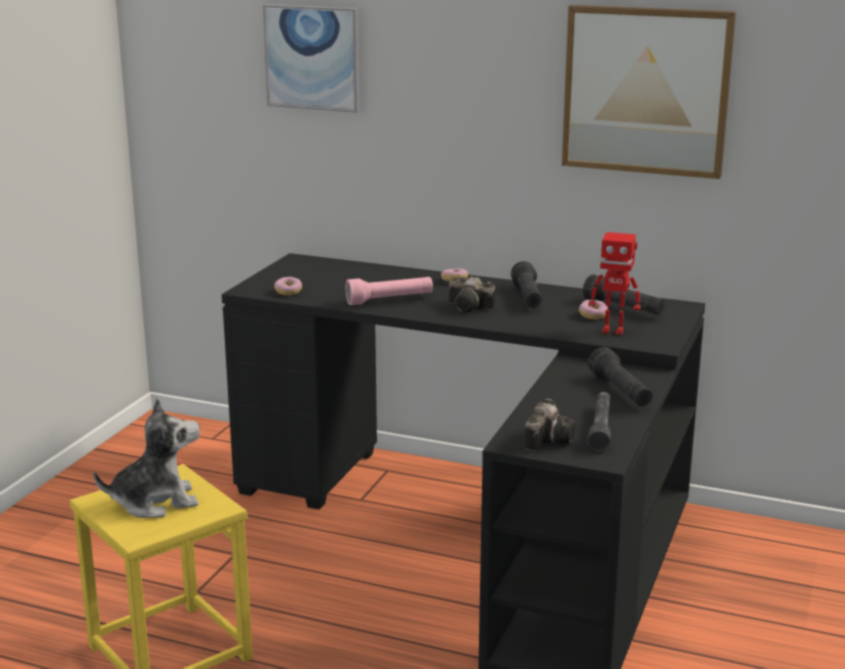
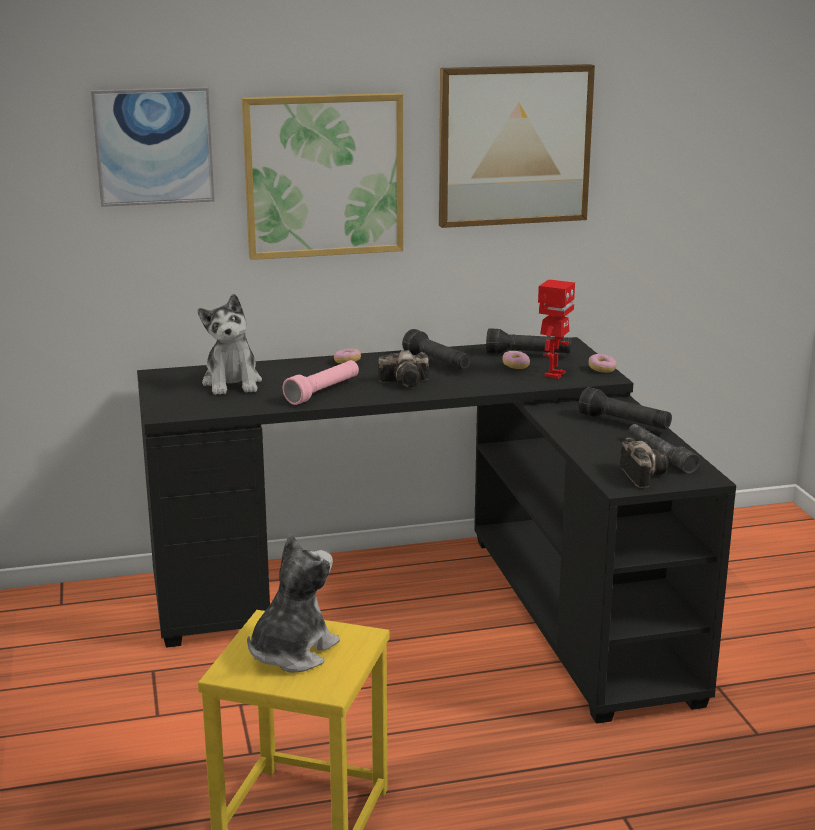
camera: 35 degrees left, 0 degrees up
donut [274,277,302,296] -> donut moved to [589,354,616,373]
toy robot [588,232,641,335] -> toy robot turned 45 degrees counterclockwise [538,279,575,379]
none -> plush toy [198,294,262,395]
none -> picture [242,93,403,260]

